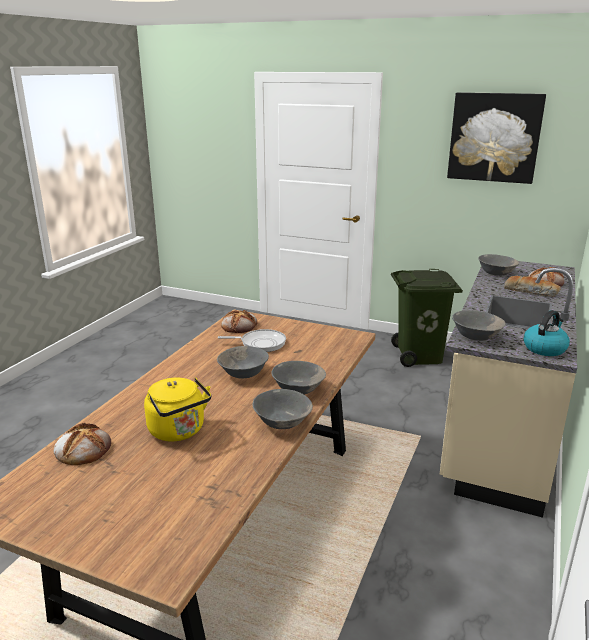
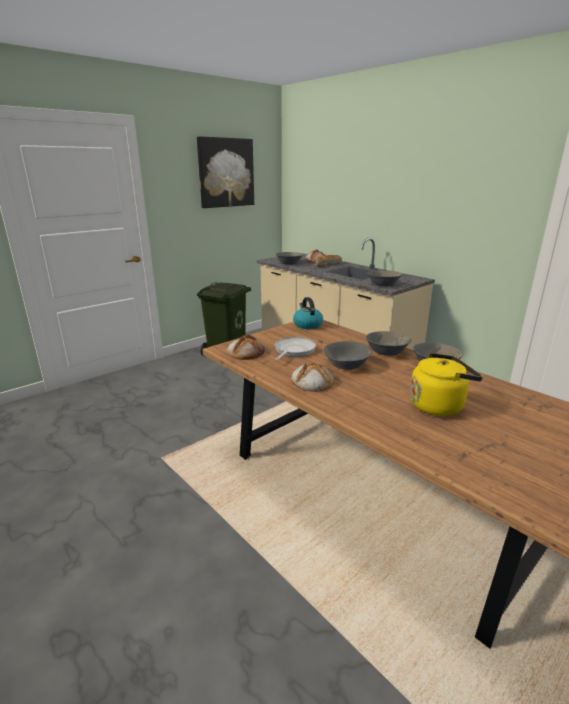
camera: 65 degrees left, 0 degrees up
bread [54,423,111,465] -> bread moved to [291,363,334,392]
kettle [524,310,570,356] -> kettle moved to [293,297,323,329]

